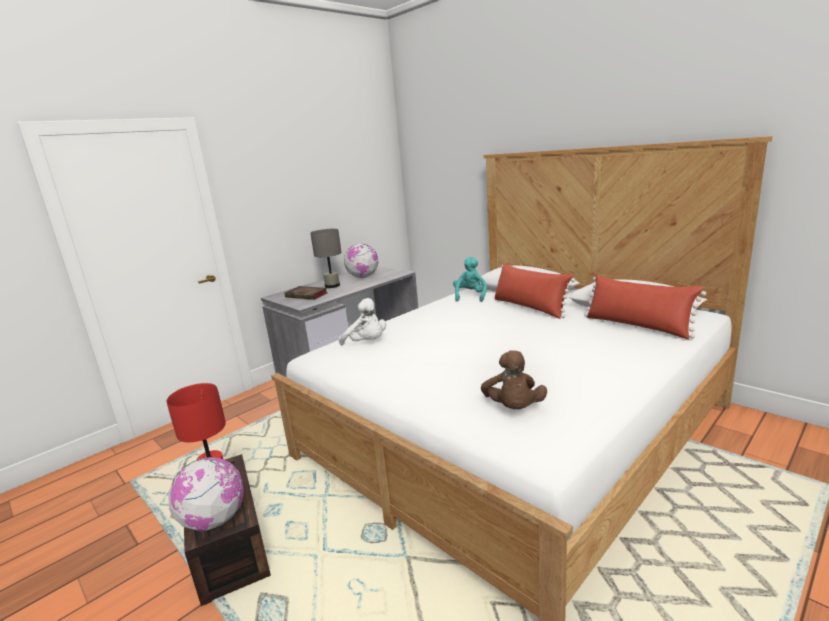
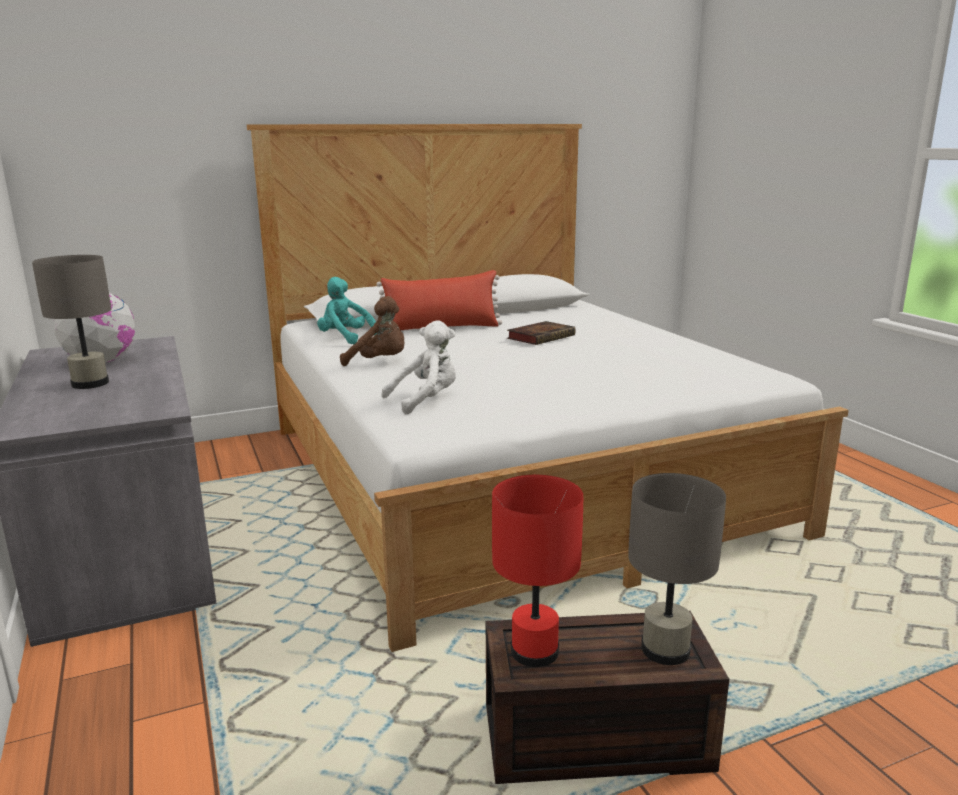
camera: 70 degrees left, 0 degrees up
globe [168,457,244,531] -> grey table lamp [628,473,726,665]
book [285,286,328,300] -> book moved to [507,321,576,345]
brown plush toy [481,351,547,409] -> brown plush toy moved to [340,296,404,366]
red pillow [584,275,706,339] -> none

